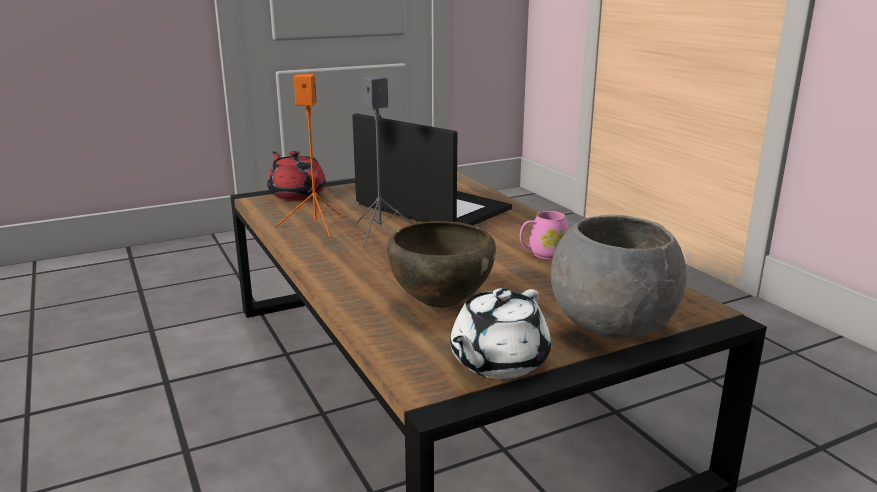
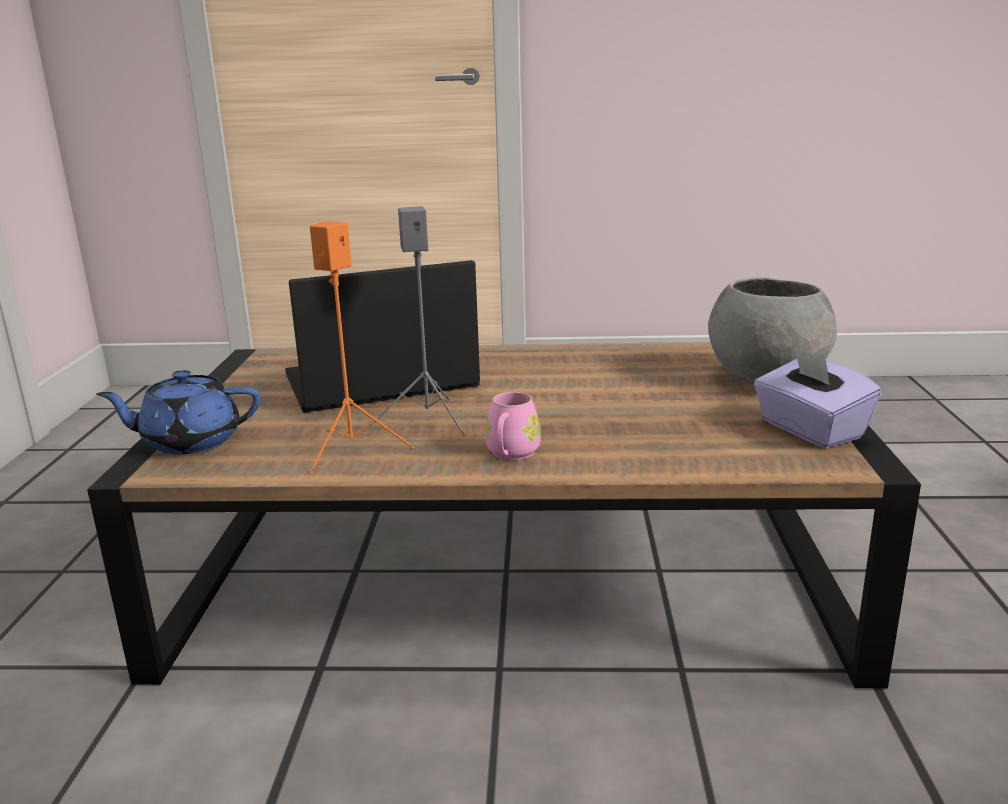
camera: 60 degrees left, 0 degrees up
red teapot [267,151,326,201] -> blue teapot [96,370,261,455]
brown bowl [387,221,496,308] -> none
white teapot [450,288,551,379] -> purple tissue box [754,347,882,448]
pink mug [520,211,569,260] -> pink mug moved to [485,392,541,460]

